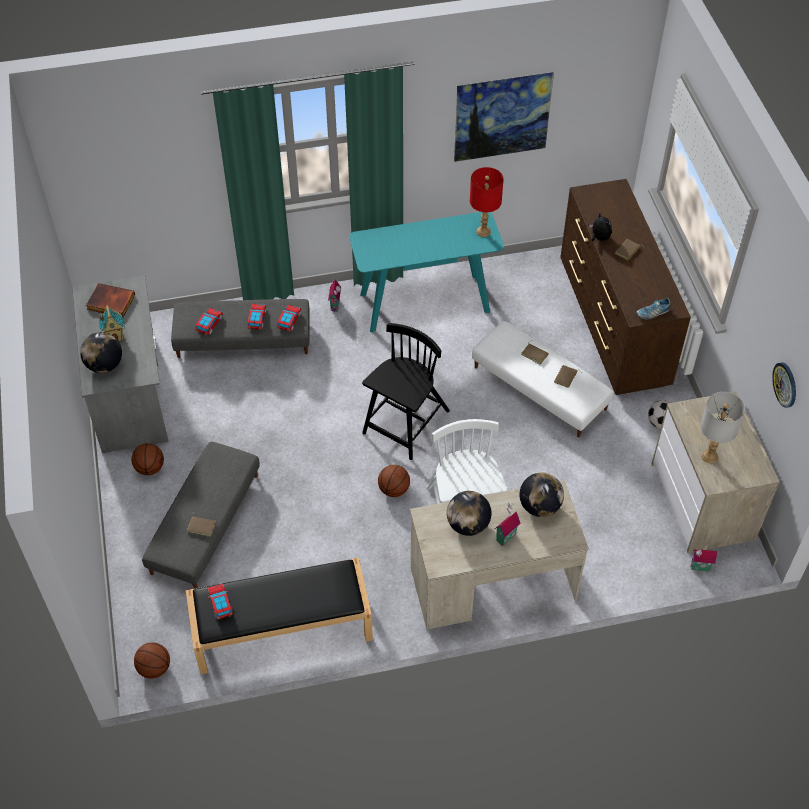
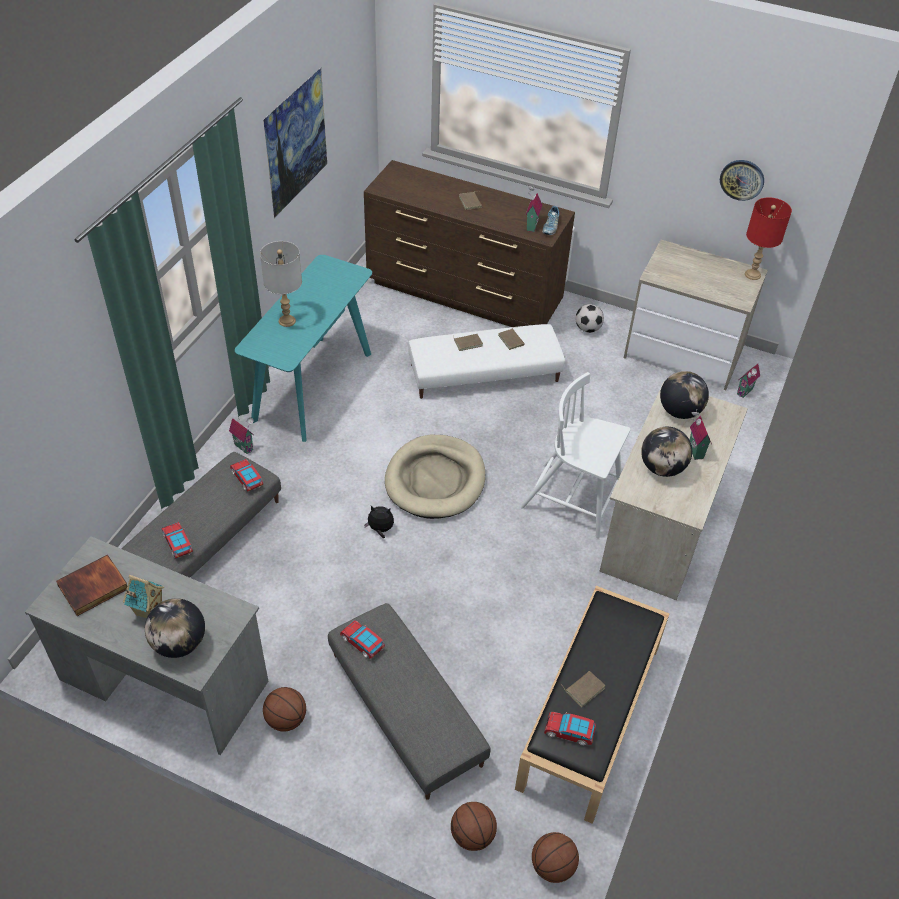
camera: 55 degrees left, 5 degrees down
brown book [187,514,216,537] -> brown book moved to [561,671,605,707]
toy car [248,304,266,330] -> toy car moved to [340,620,385,659]
black chair [362,323,450,460] -> beige dog bed [385,435,485,519]
basketball [378,465,410,497] -> basketball moved to [451,802,497,851]
red table lamp [470,167,504,237] -> red table lamp moved to [745,197,792,280]
plush toy [589,213,612,241] -> plush toy moved to [364,506,394,538]
grey table lamp [700,392,745,463] -> grey table lamp moved to [260,241,302,327]
none -> toy house [526,186,542,232]

